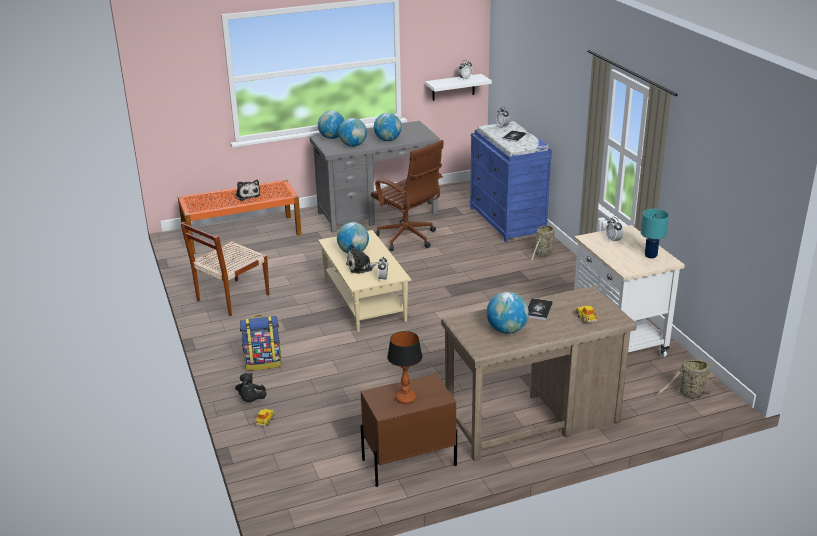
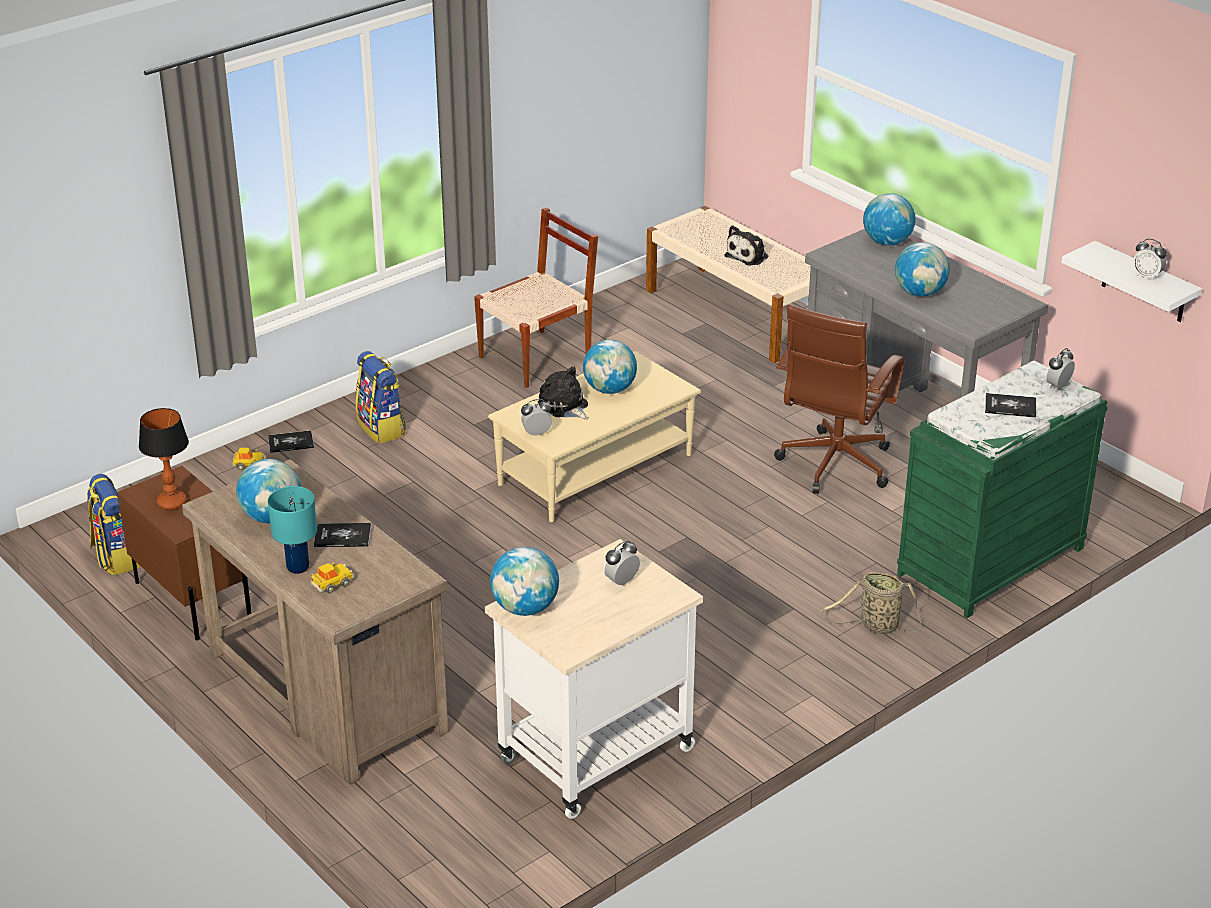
camera: 70 degrees right, 5 degrees up
orange bench [178,179,302,254] -> beige bench [646,205,811,363]
chair [180,222,269,316] -> chair turned 120 degrees clockwise [474,208,598,388]
black plush toy [235,373,267,402] -> book [268,430,314,453]
globe [339,118,367,147] -> globe moved to [490,547,559,616]
blue dresser [470,121,552,242] -> green dresser [897,360,1108,618]
turquoise table lamp [641,209,669,258] -> turquoise table lamp moved to [268,486,317,574]
basket [658,360,715,400] -> none
none -> backpack [87,474,141,575]

